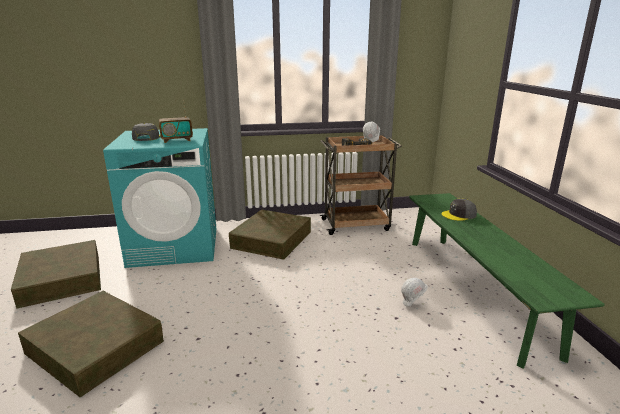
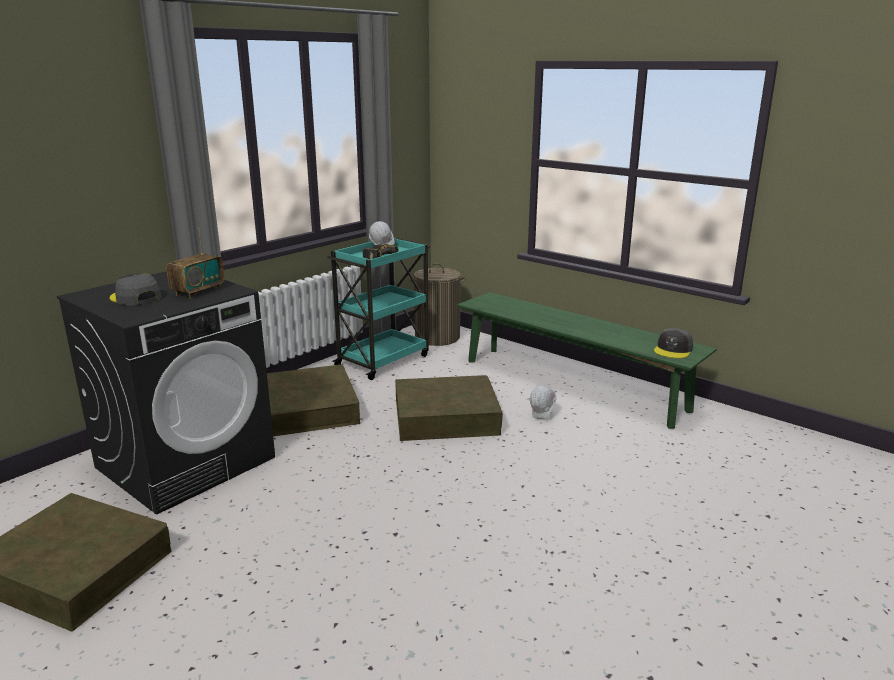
camera: 40 degrees left, 0 degrees up
brown storage box [18,291,164,397] -> brown storage box moved to [395,375,503,441]
turquoise washing machine [103,128,216,268] -> black washing machine [57,271,275,515]
brown cart [319,135,402,235] -> turquoise cart [327,238,430,380]
grey cap [441,198,477,221] -> grey cap moved to [654,328,693,358]
none -> laundry basket [408,263,467,346]

